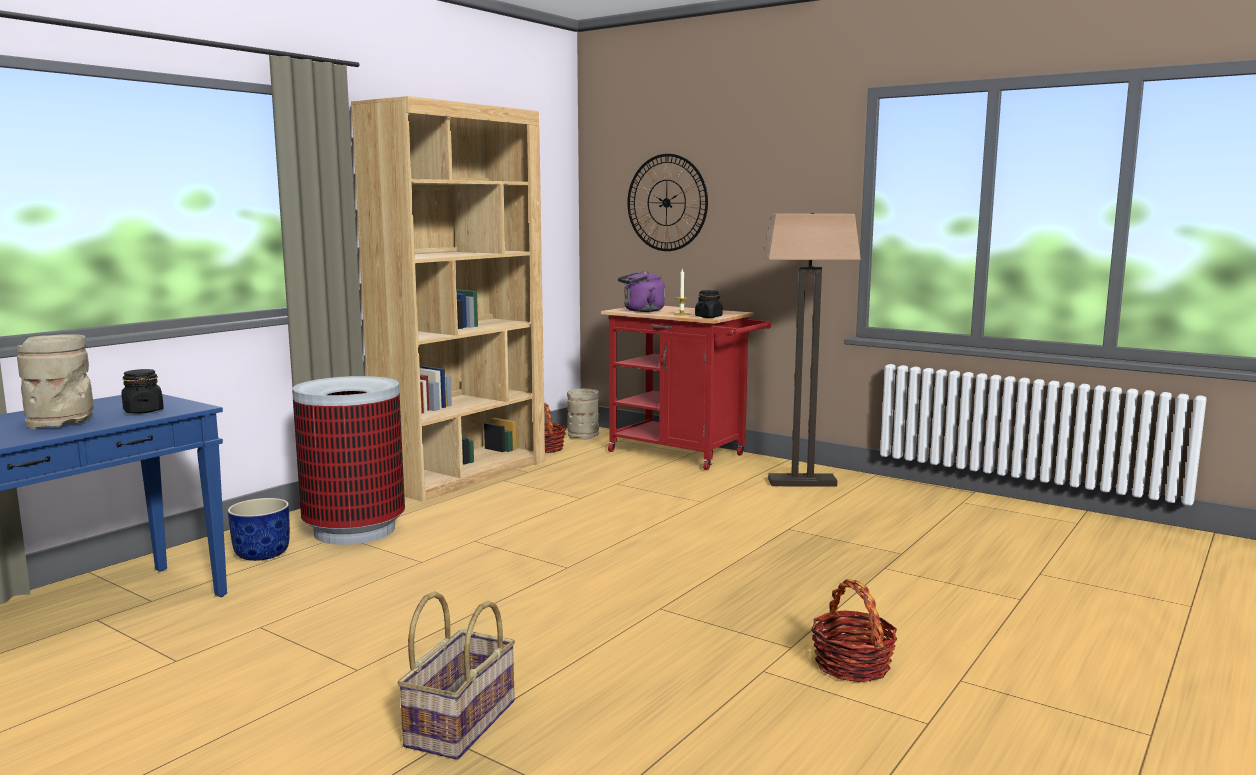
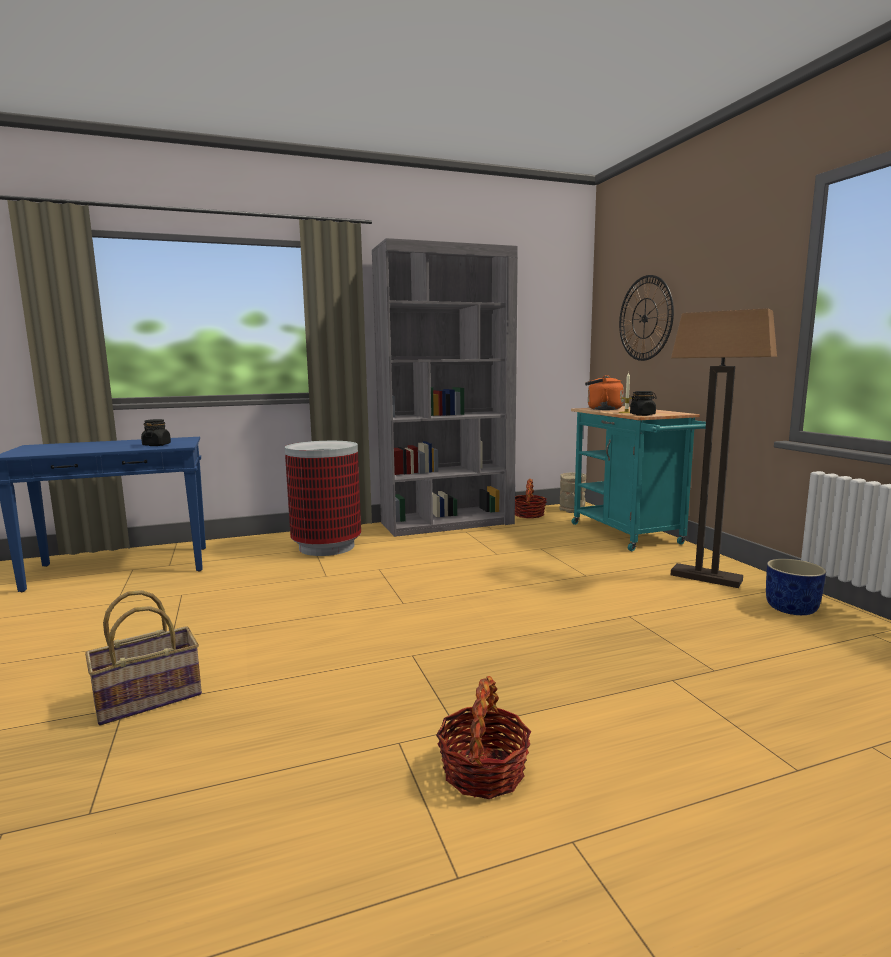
camera: 35 degrees right, 0 degrees up
beige vase [16,334,94,429] -> none
blue planter [228,498,290,561] -> blue planter moved to [766,559,826,615]
brown bookcase [351,96,545,502] -> grey bookcase [372,238,518,537]
red cart [601,306,771,470] -> turquoise cart [571,406,706,551]
purple kettle [618,271,665,312] -> orange kettle [585,375,624,410]

